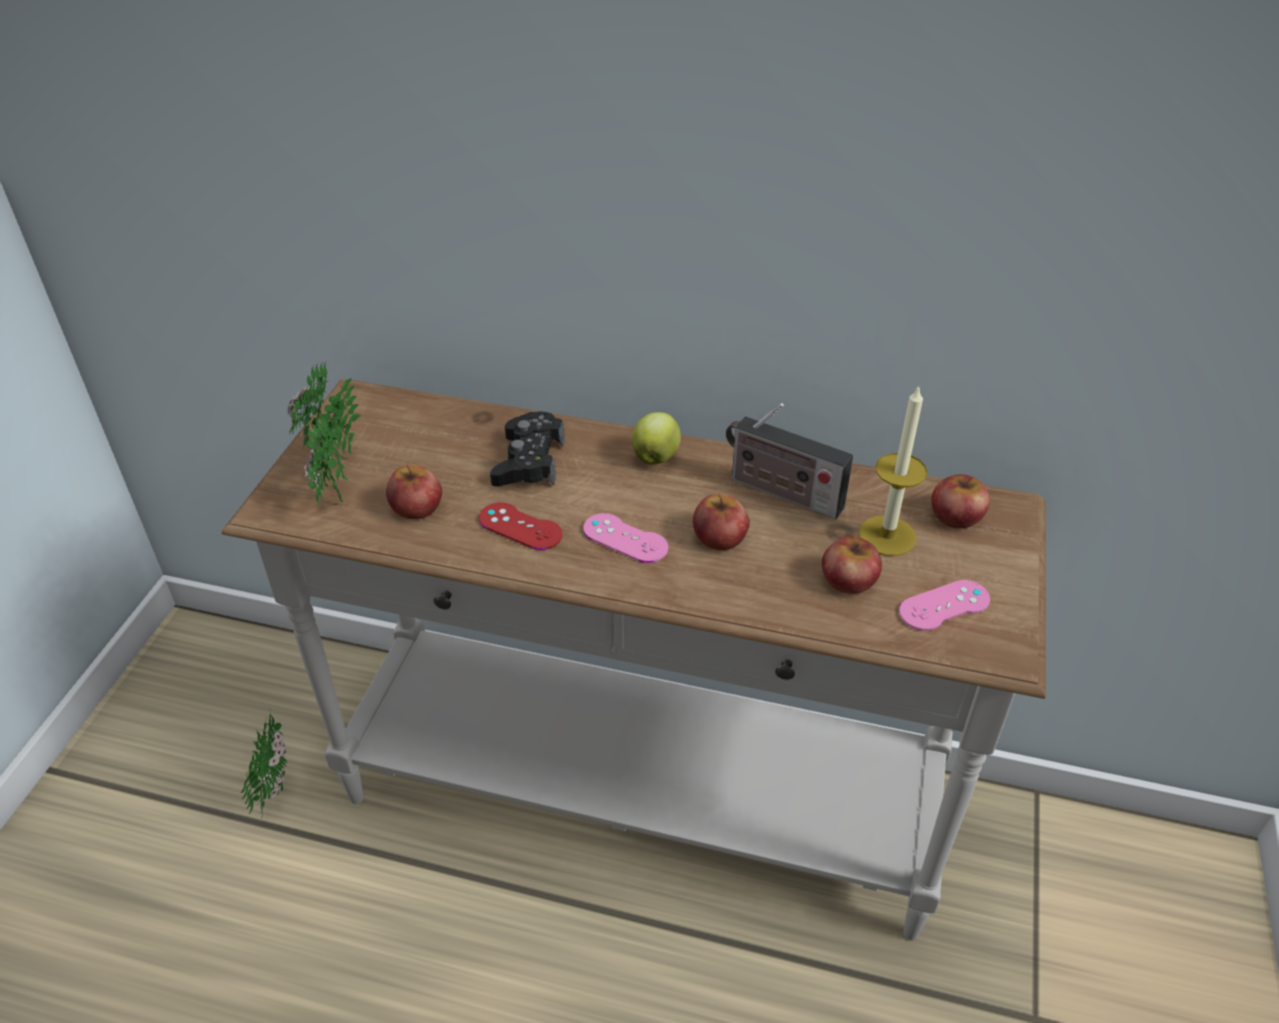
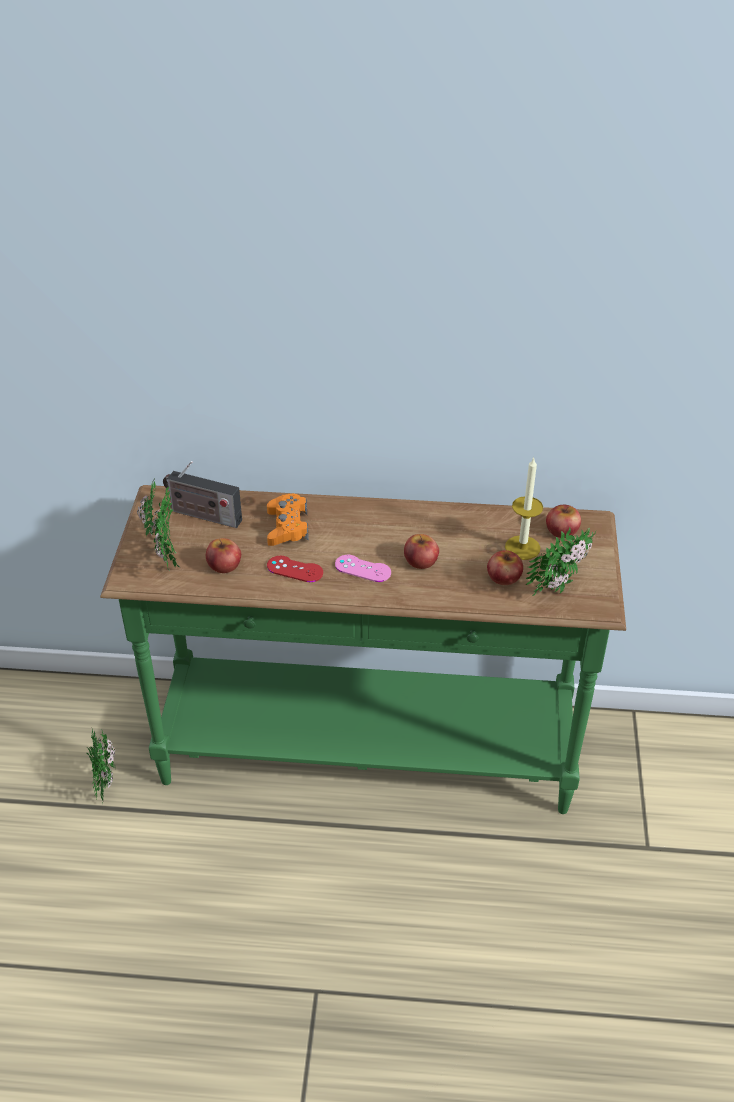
camera: 10 degrees left, 0 degrees up
white console table [221,379,1046,941] -> green console table [100,485,626,814]
black game controller [490,412,565,486] -> orange game controller [267,494,309,546]
apple [632,412,681,464] -> none
radio [726,403,853,520] -> radio moved to [163,461,242,528]
pink game controller [899,580,990,631] -> potted plant [525,528,596,596]

